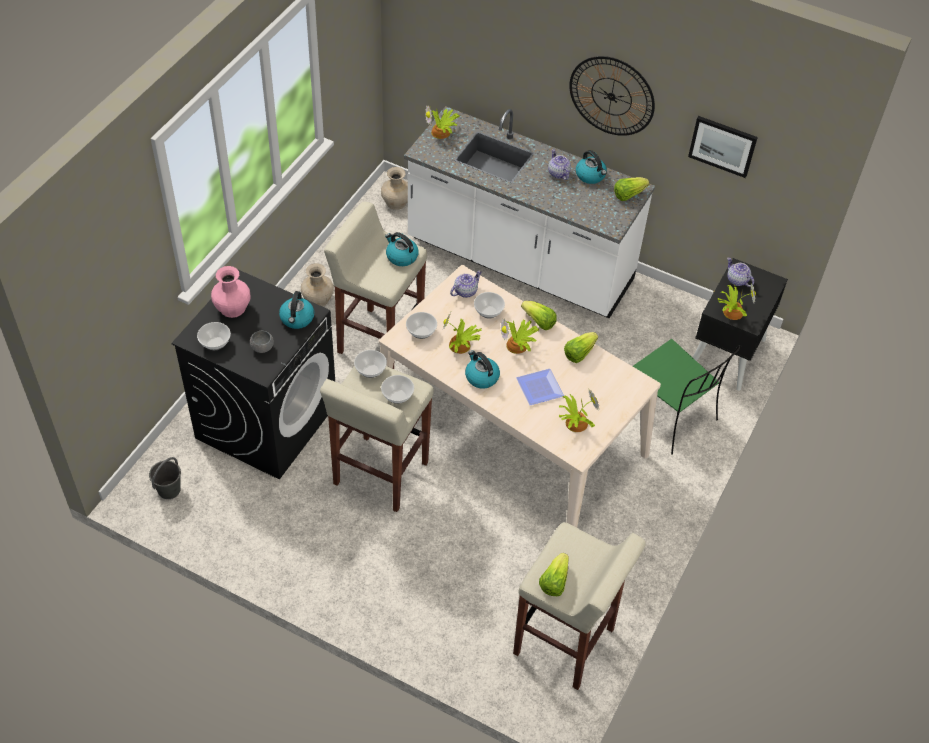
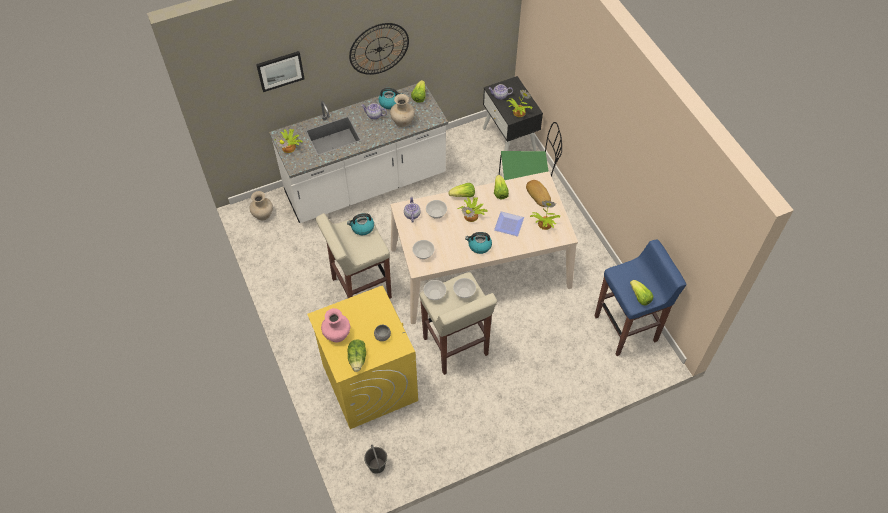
camera: 50 degrees left, 5 degrees up
black washing machine [172,270,335,479] -> yellow washing machine [307,285,418,429]
bowl [197,322,231,350] -> lettuce [348,340,366,372]
kettle [279,291,314,329] -> none
beige vase [301,264,334,307] -> beige vase moved to [390,94,415,127]
potted plant [442,312,482,354] -> none
beige stool [513,522,646,690] -> blue stool [595,240,686,356]
picture [688,116,758,178] -> picture moved to [256,51,305,92]
none -> bread [526,180,551,207]

